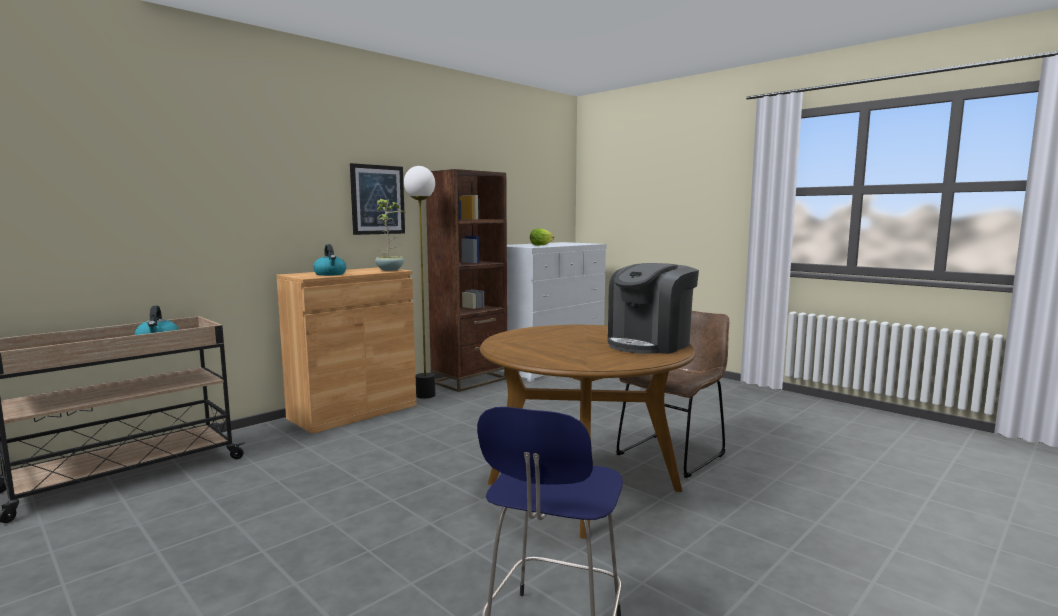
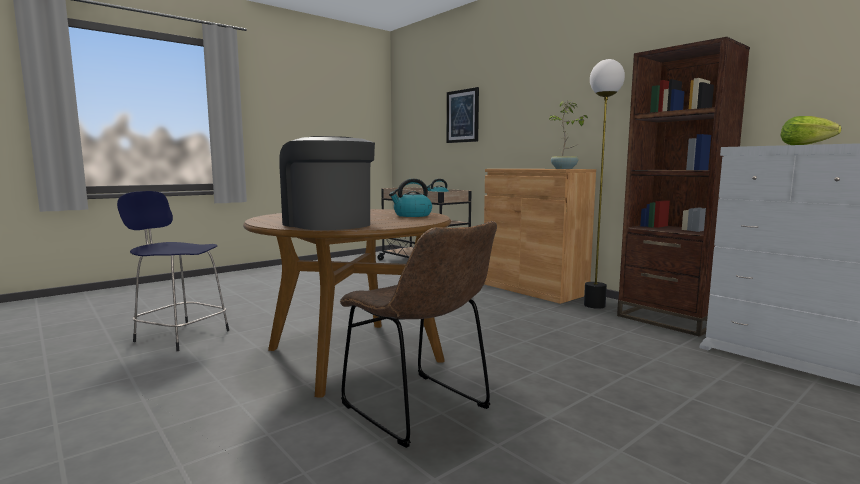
camera: 95 degrees right, 0 degrees up
kettle [313,244,346,276] -> kettle moved to [389,179,432,217]
picture [350,163,405,235] -> picture moved to [447,87,479,143]

